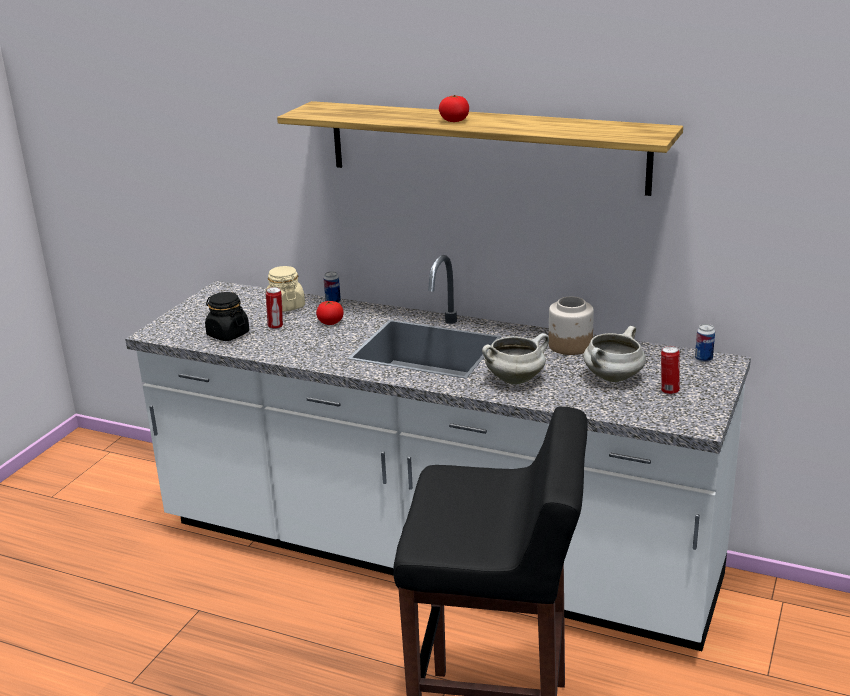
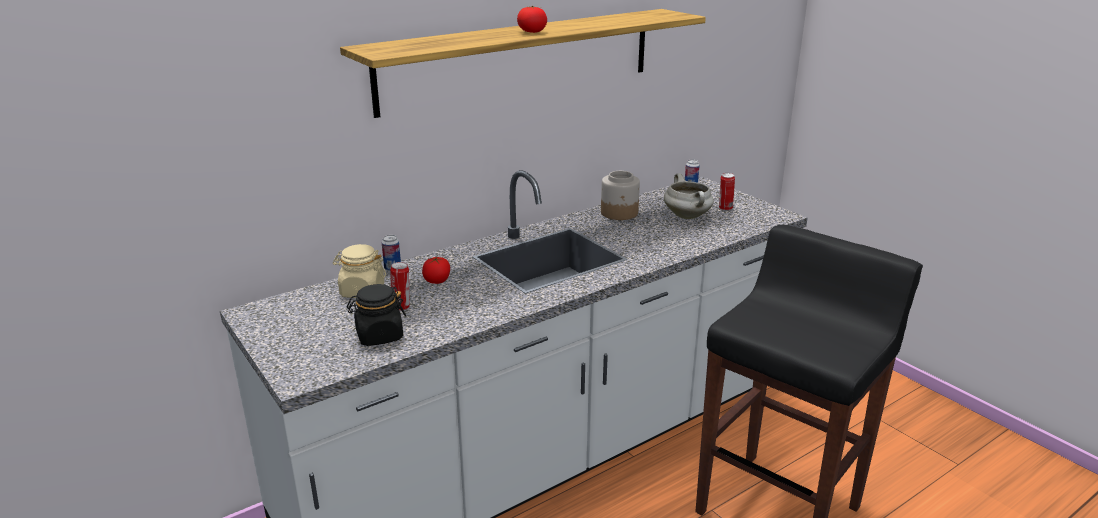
camera: 60 degrees left, 0 degrees up
white cooking pot [482,333,549,385] -> none

